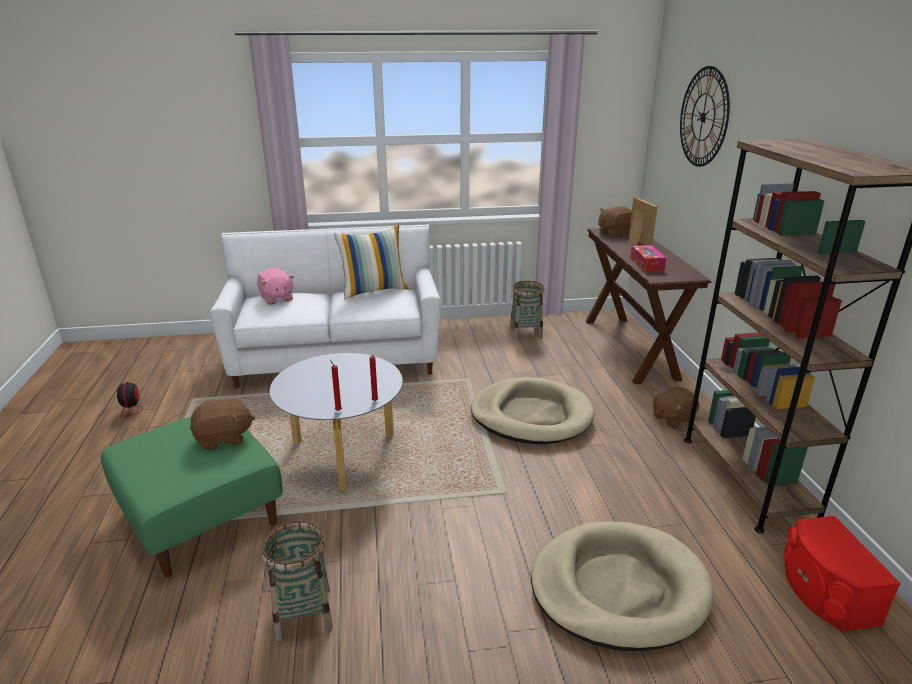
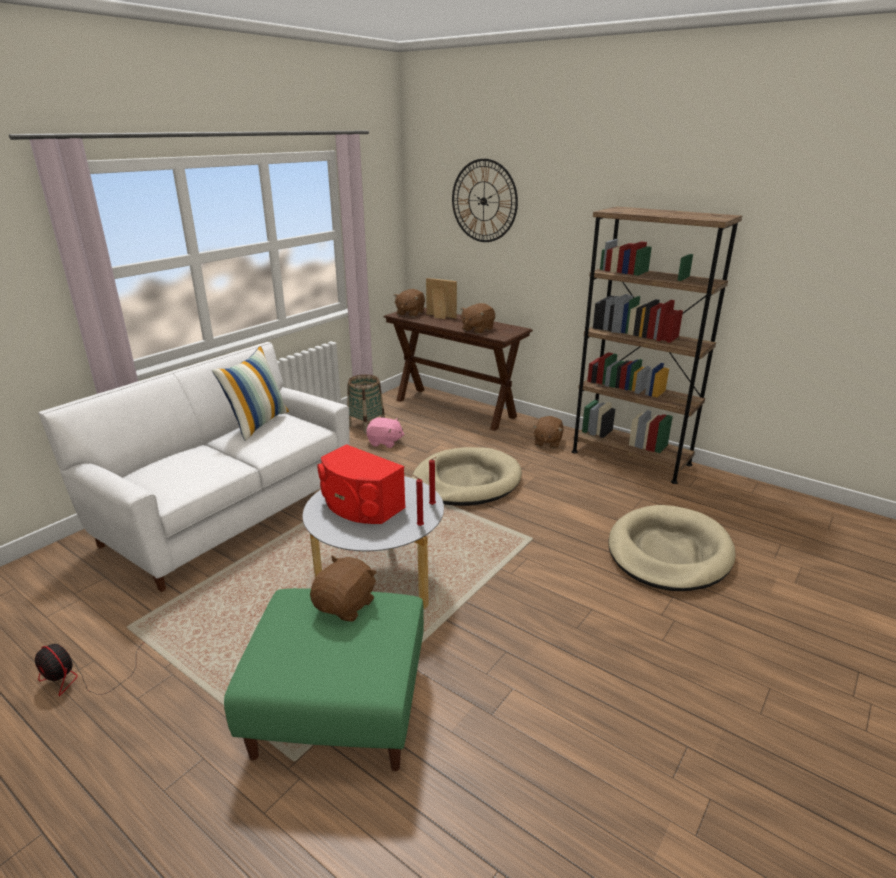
camera: 45 degrees left, 0 degrees up
pink plush toy [257,268,294,304] -> pink plush toy moved to [366,417,404,448]
basket [261,520,333,641] -> none
tissue box [630,245,666,272] -> brown plush toy [460,303,495,334]
red speaker [784,516,901,631] -> red speaker moved to [317,444,406,524]

